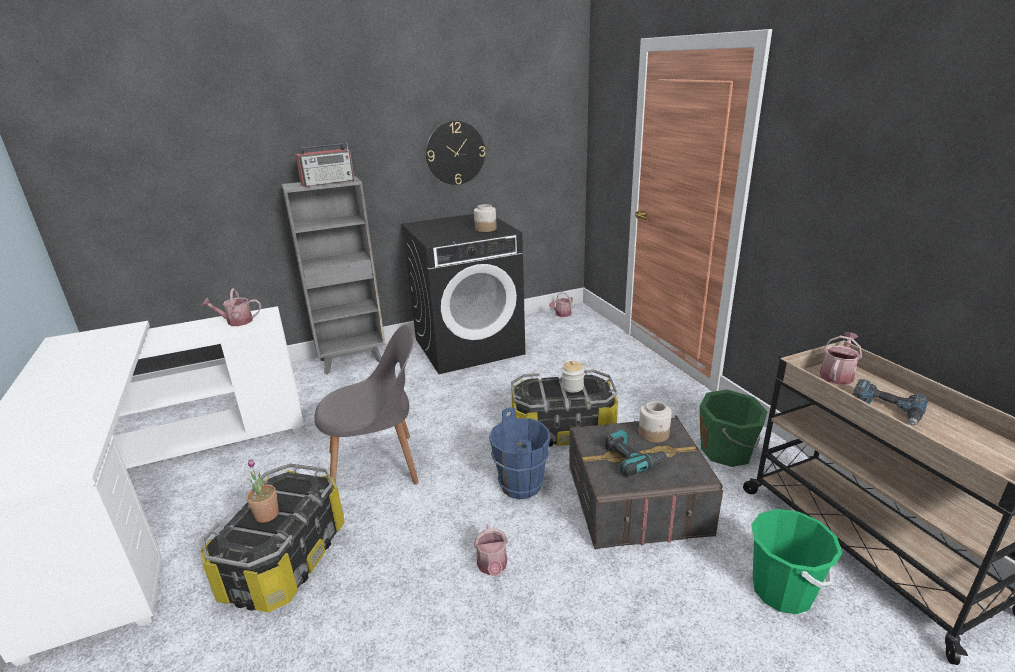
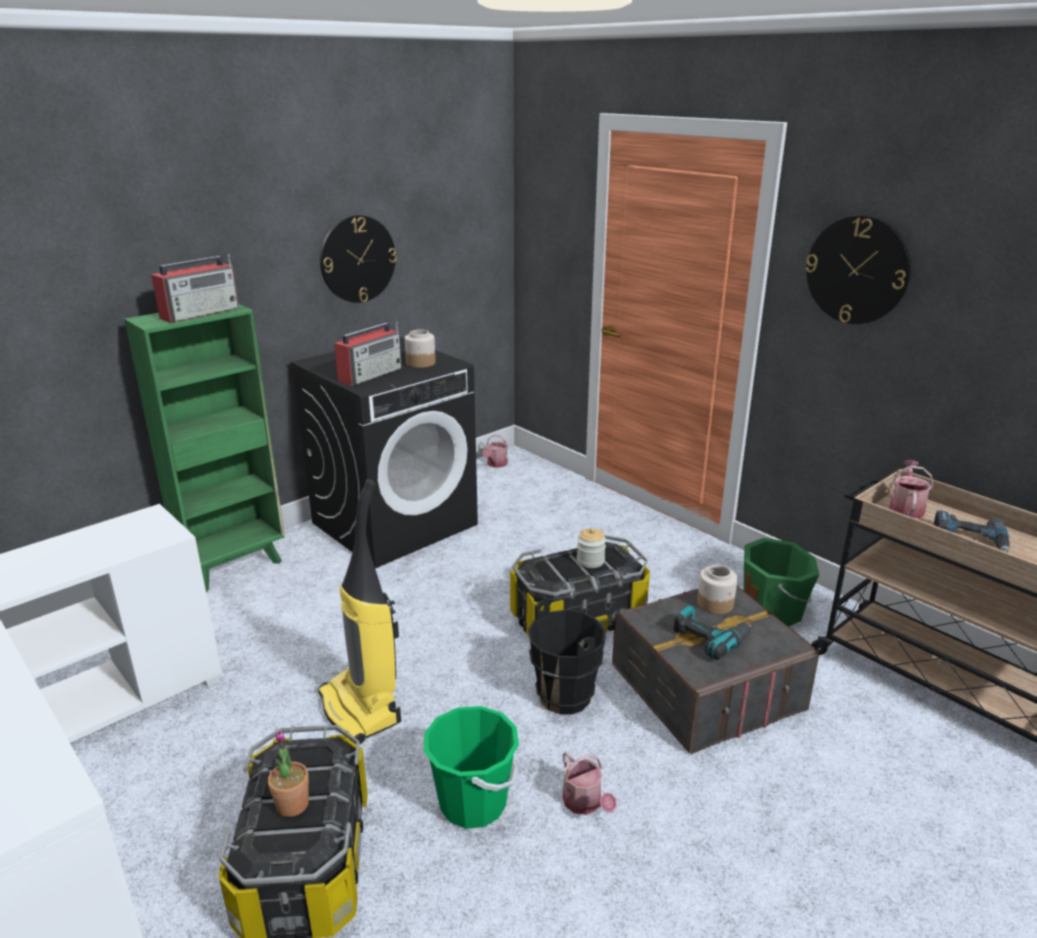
camera: 20 degrees left, 0 degrees up
watering can [201,288,261,326] -> none
grey bookcase [282,176,386,374] -> green bookcase [124,304,285,593]
grey chair [315,325,419,484] -> vacuum cleaner [318,479,401,744]
blue bucket [489,407,550,499] -> black bucket [528,599,606,715]
green bucket [751,509,843,614] -> green bucket moved to [424,706,519,829]
none -> radio [334,321,402,386]
none -> wall clock [805,215,911,324]

